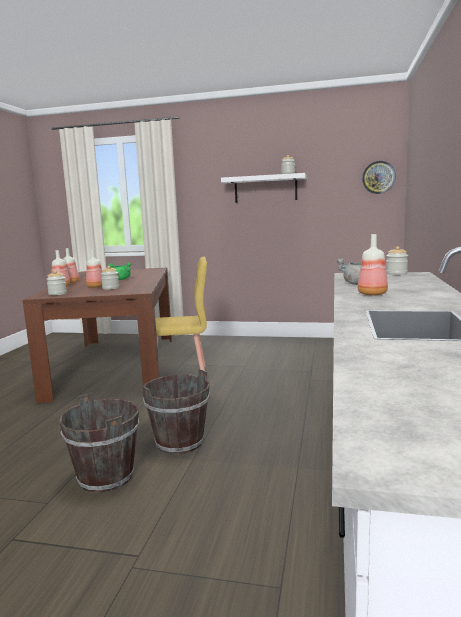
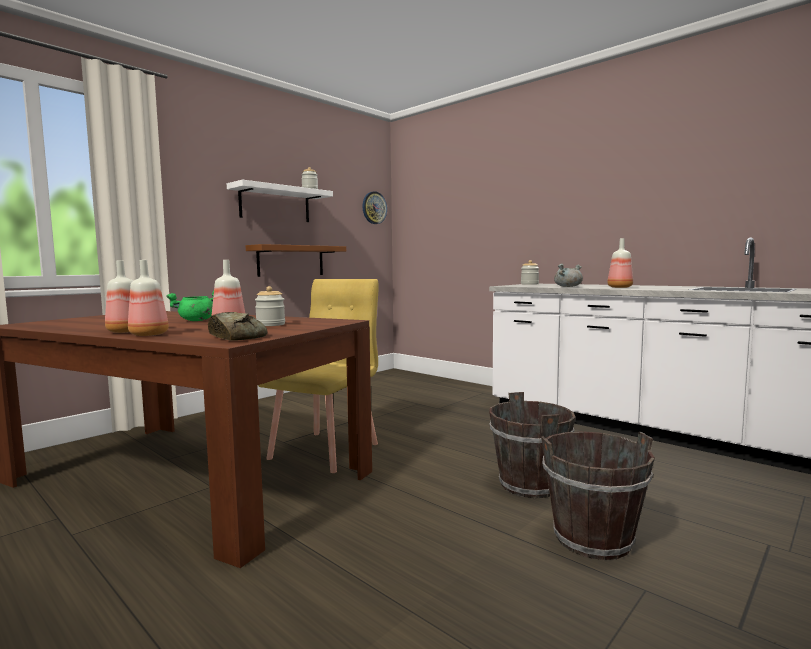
camera: 60 degrees left, 5 degrees down
jar [47,270,67,295] -> bread [208,312,268,341]
none -> brown shelf [246,244,346,277]

